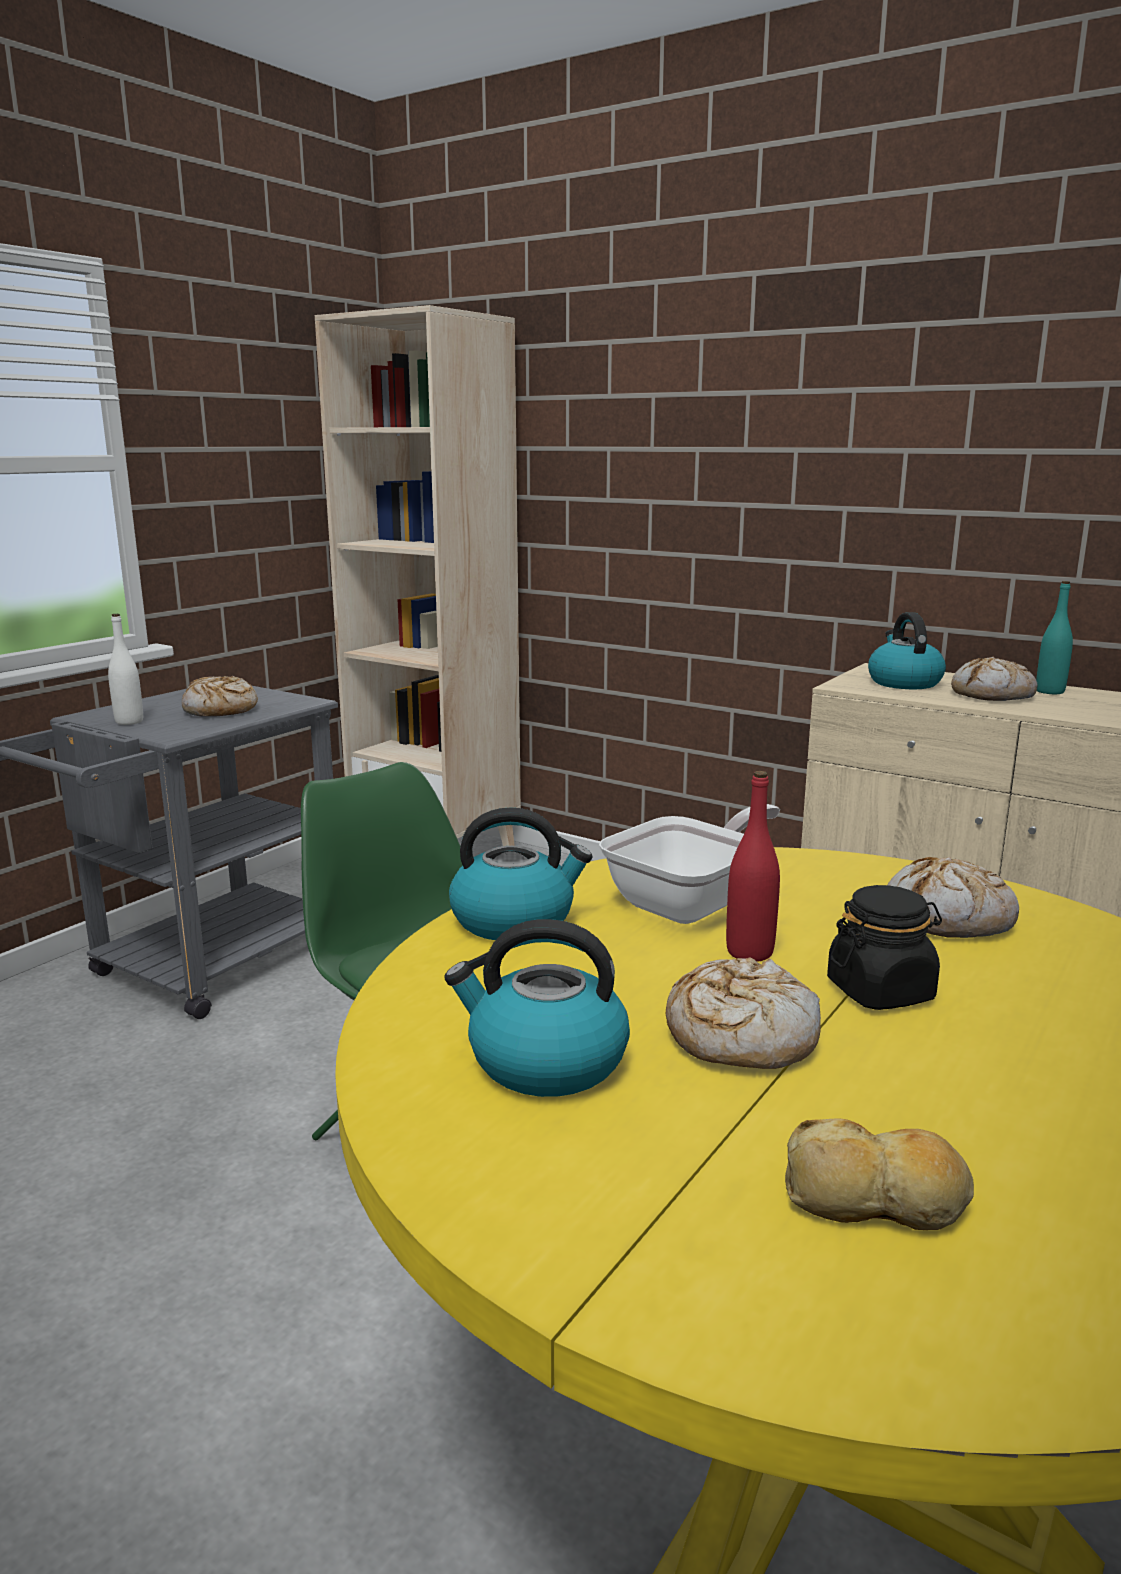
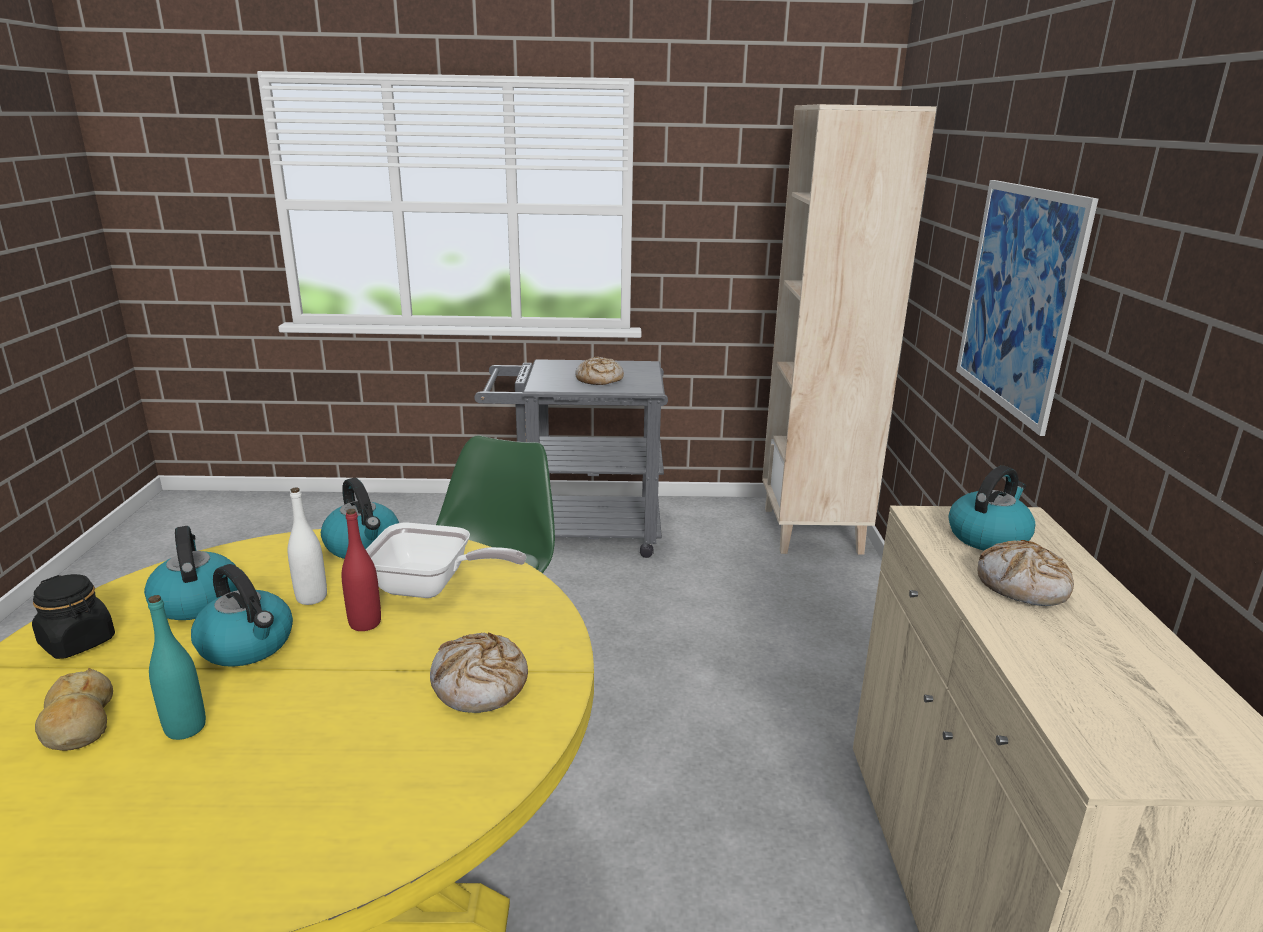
camera: 55 degrees right, 5 degrees up
white bottle [108,614,143,725] -> white bottle moved to [288,487,327,605]
bread [666,957,821,1069] -> kettle [191,564,293,667]
black jar [827,885,942,1010] -> black jar moved to [32,574,115,659]
turquoise bottle [1036,581,1073,694] -> turquoise bottle moved to [148,595,206,740]
none -> picture [956,180,1098,436]

